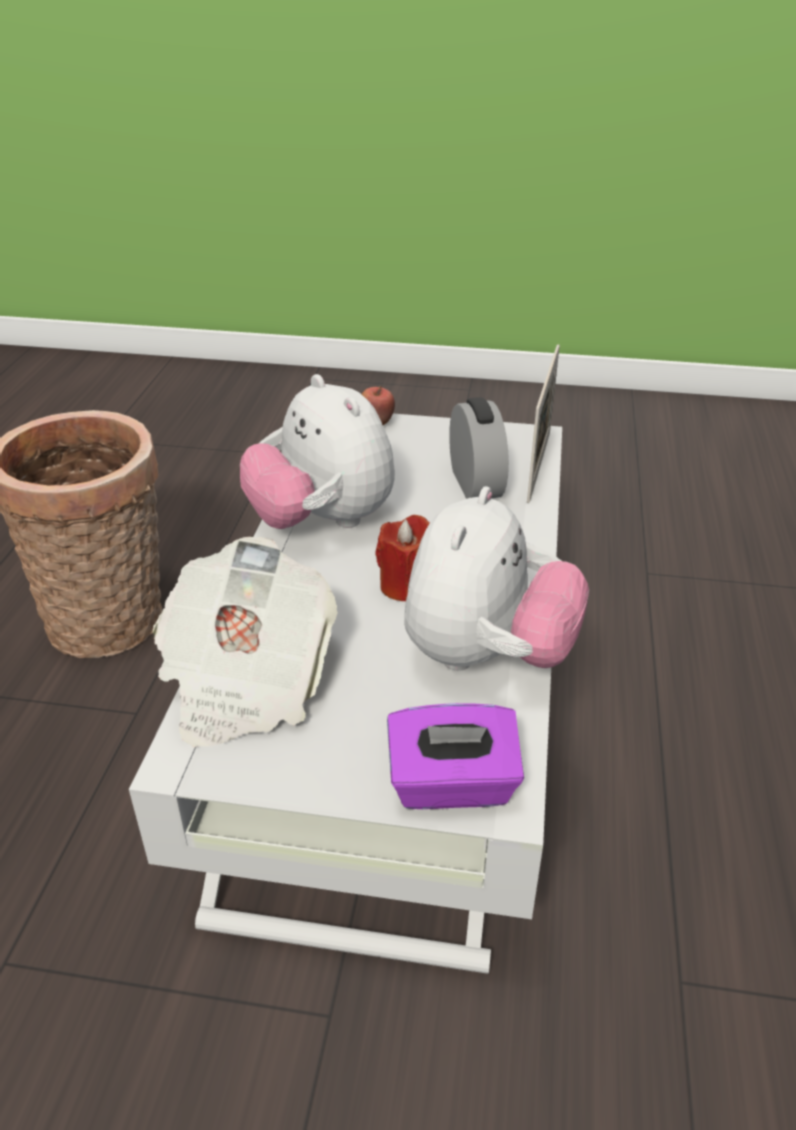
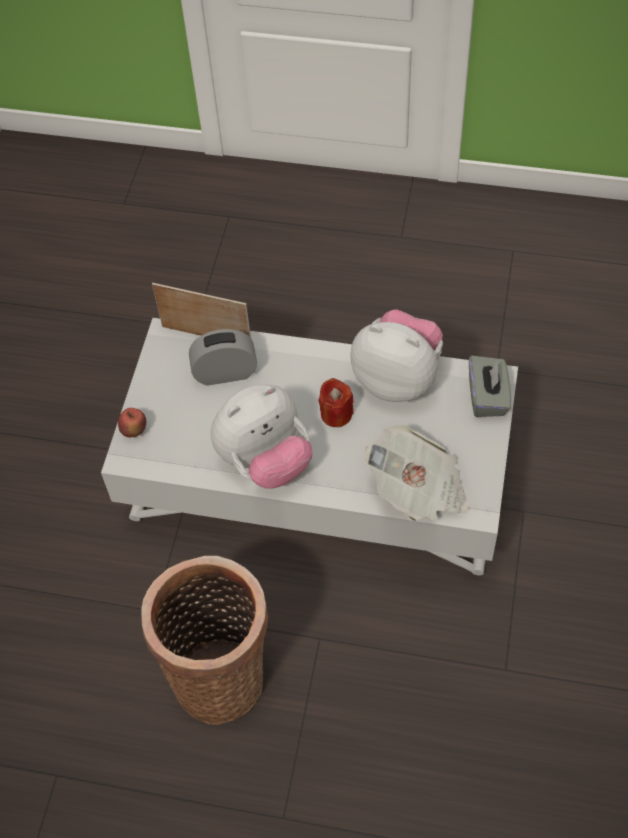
camera: 85 degrees left, 20 degrees up
purple tissue box [387,703,524,809] -> grey tissue box [469,356,512,417]

